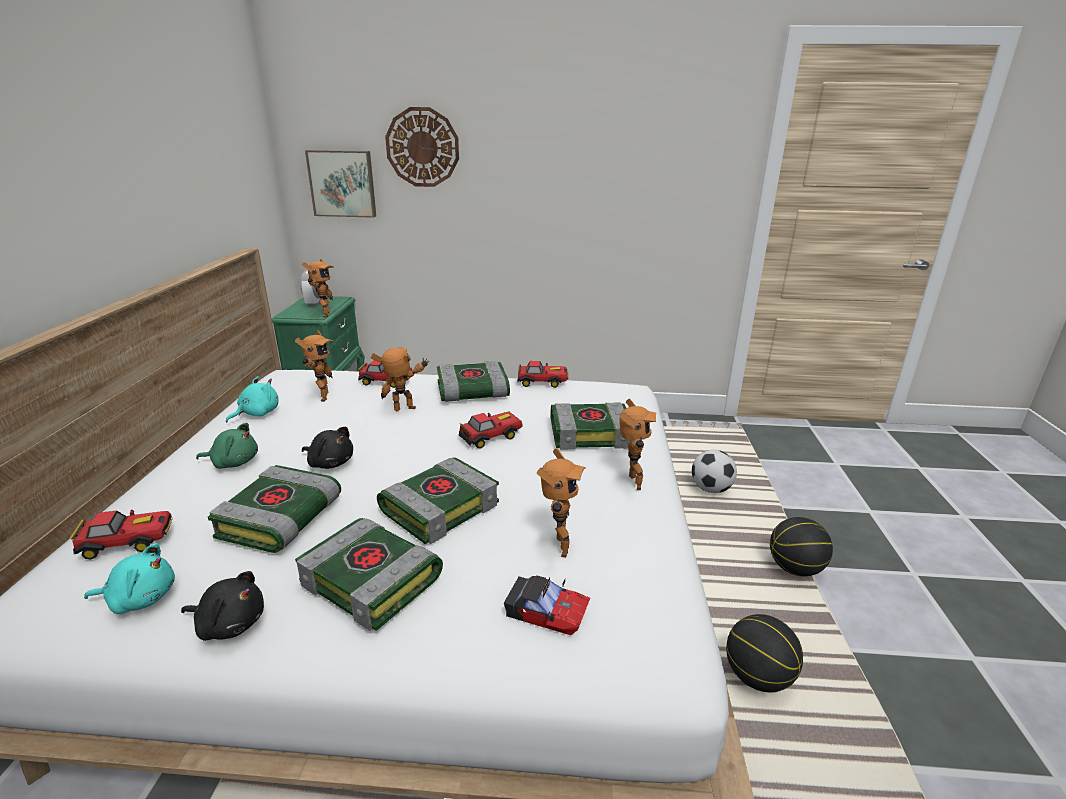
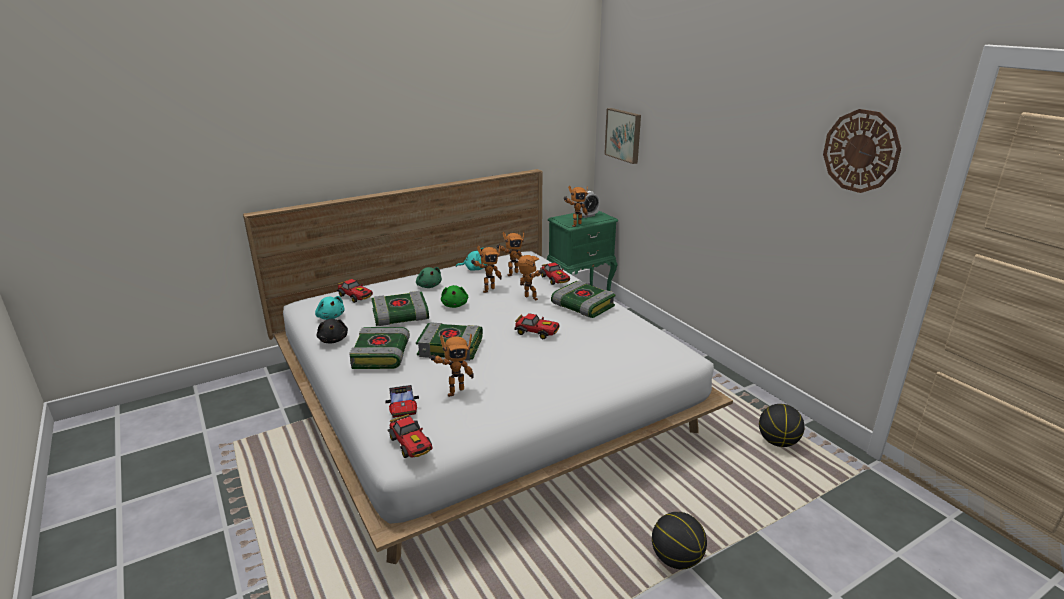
camera: 55 degrees right, 0 degrees up
black plush toy [302,426,353,469] -> green plush toy [441,285,468,308]
wall clock [385,107,459,187] -> wall clock moved to [823,109,901,193]
toy car [517,361,568,388] -> toy car moved to [387,414,433,458]
book [551,403,631,450] -> none
toy robot [620,399,656,490] -> toy robot moved to [471,245,502,293]
football [692,450,737,493] -> none
basketball [726,614,803,692] -> basketball moved to [759,404,805,447]

